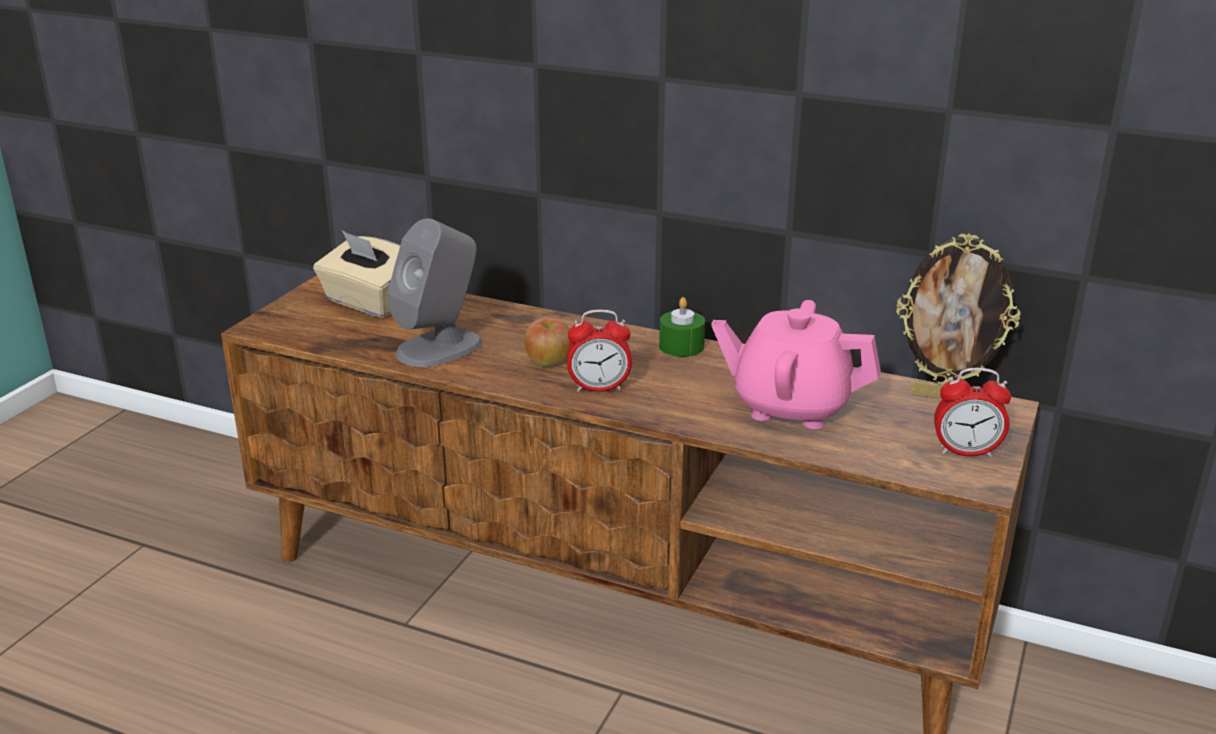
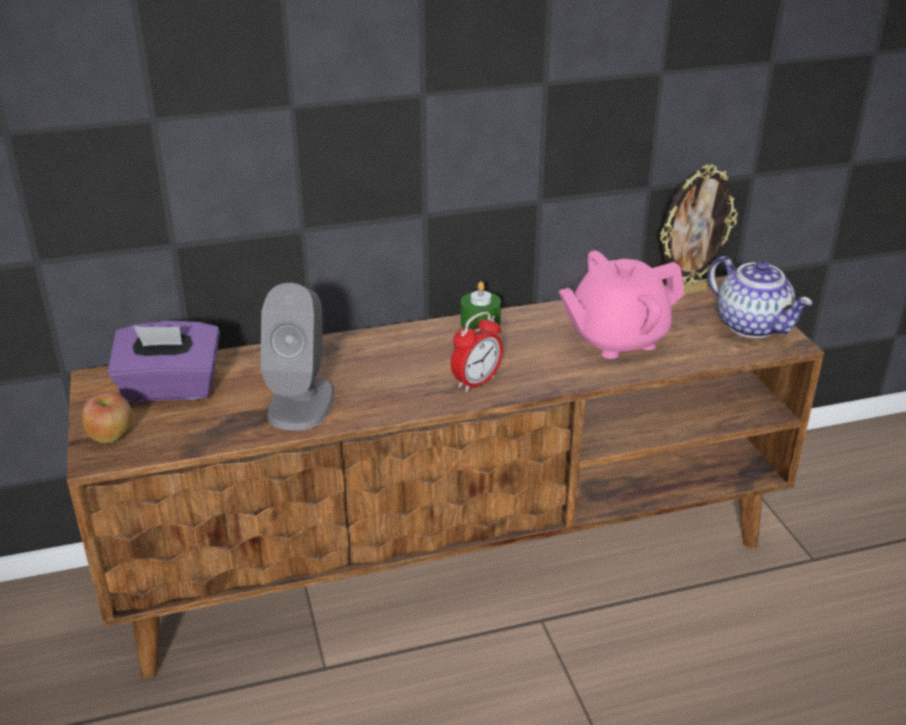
camera: 40 degrees left, 5 degrees up
beige tissue box [313,231,400,318] -> purple tissue box [108,321,220,402]
apple [524,318,571,367] -> apple moved to [82,392,132,443]
alarm clock [934,368,1011,457] -> teapot [708,256,813,338]

